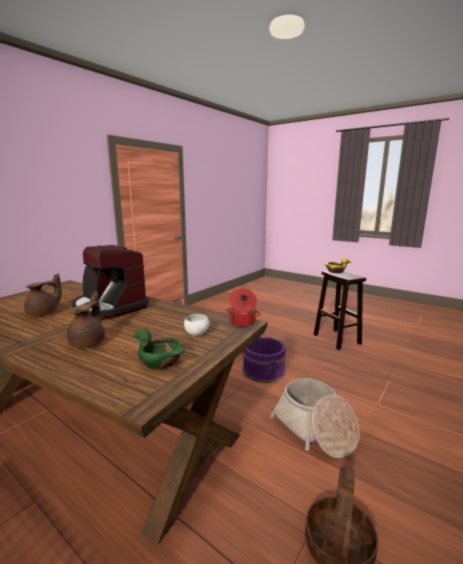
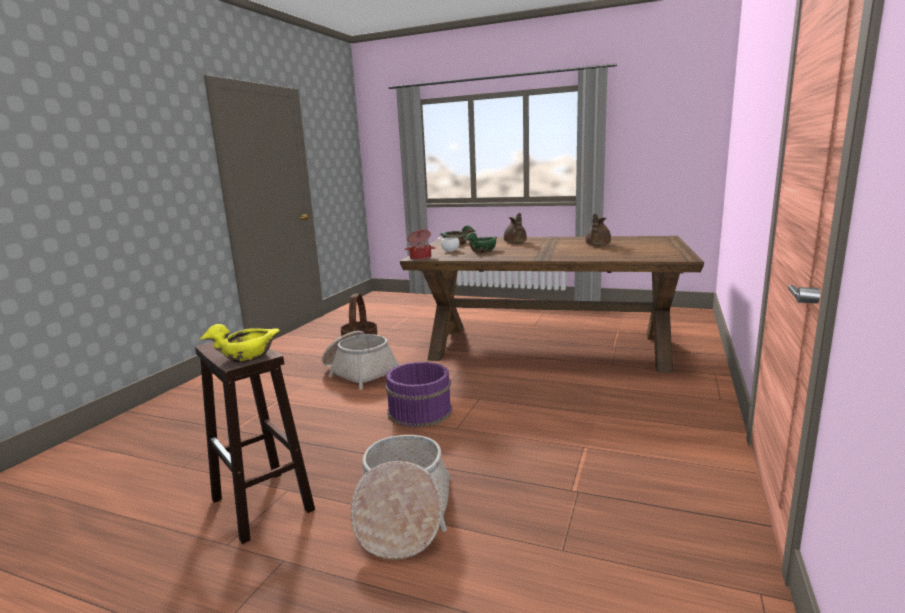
camera: 165 degrees right, 0 degrees up
coffee machine [72,245,149,320] -> none
none -> basket [351,435,451,559]
none -> green bowl [464,232,497,253]

